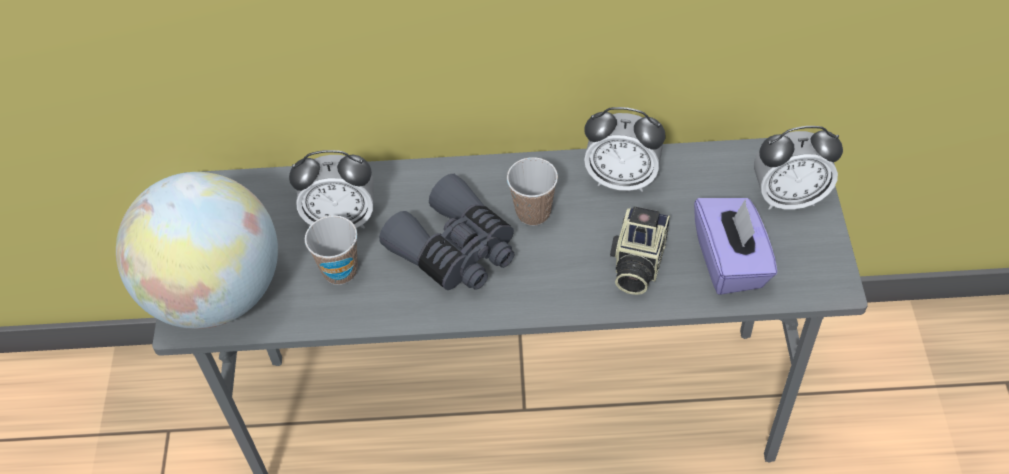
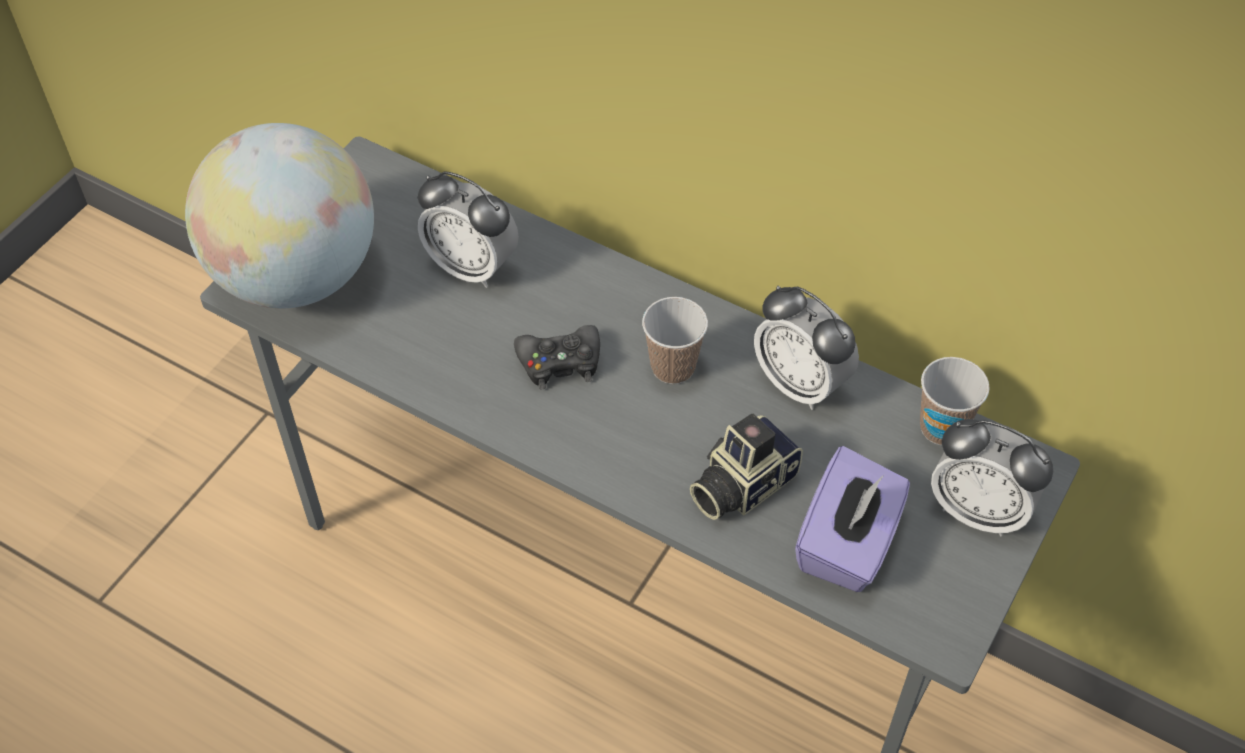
camera: 30 degrees right, 0 degrees up
cup [305,215,358,285] -> cup moved to [920,357,990,445]
grey binoculars [379,174,515,290] -> black game controller [514,325,600,390]

